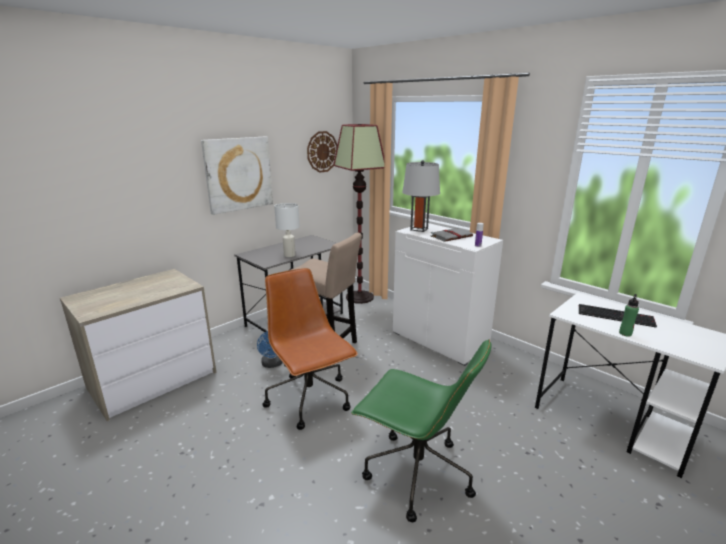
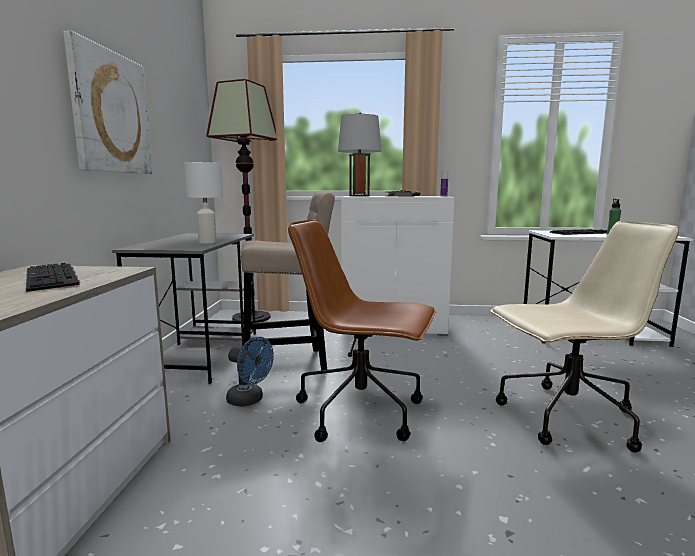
camera: 40 degrees left, 10 degrees down
wall clock [307,131,337,173] -> none
green office chair [351,339,491,522] -> beige office chair [490,221,679,453]
none -> keyboard [26,263,80,292]

